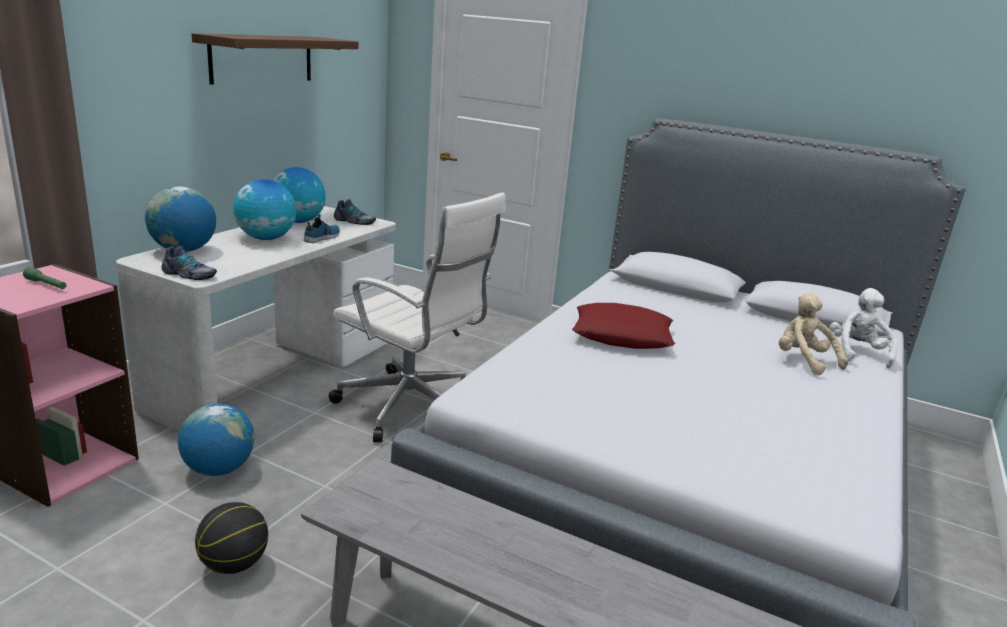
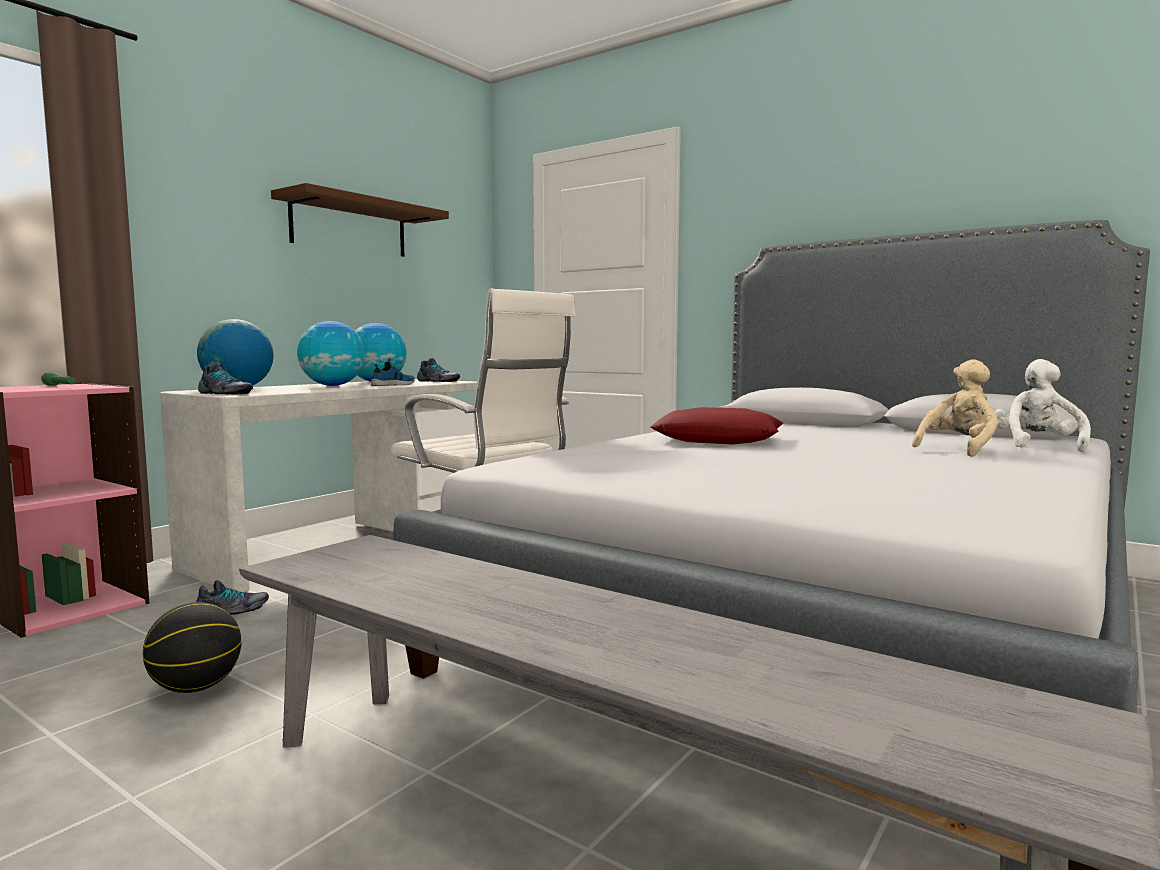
camera: 10 degrees right, 15 degrees down
globe [178,403,254,476] -> shoe [196,580,269,615]
beige plush toy [779,293,848,375] -> beige plush toy turned 75 degrees clockwise [912,359,999,457]

